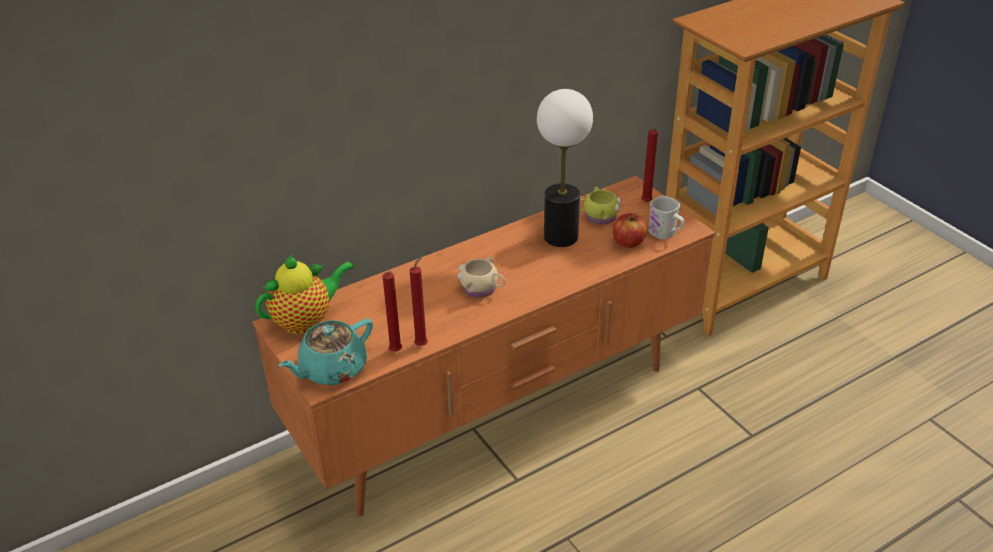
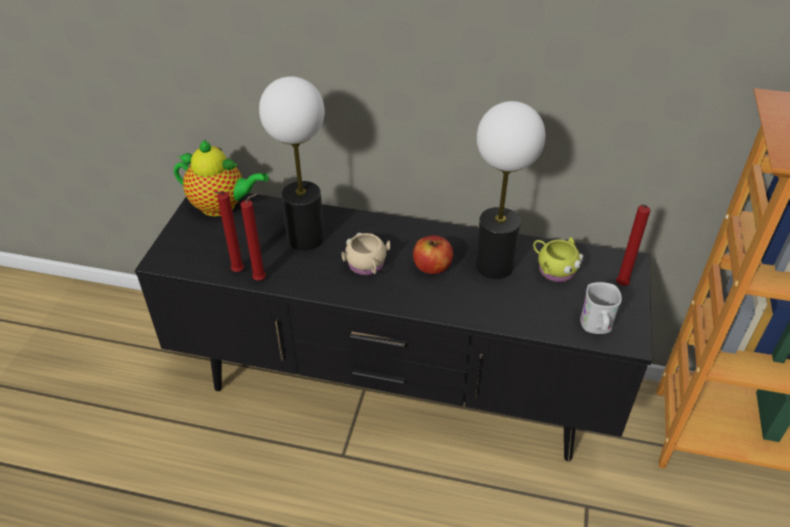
camera: 45 degrees right, 5 degrees up
orange tv stand [253,176,715,516] -> black tv stand [135,193,652,461]
turquoise teapot [279,319,373,385] -> none
apple [613,213,647,248] -> apple moved to [413,235,453,274]
none -> table lamp [259,76,325,250]

